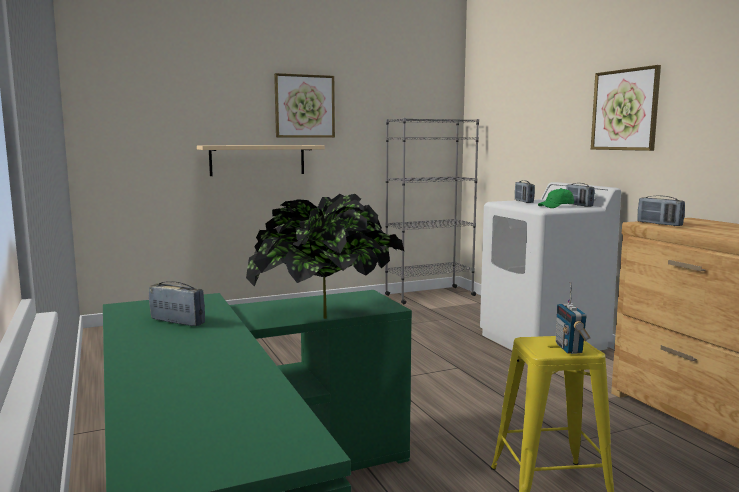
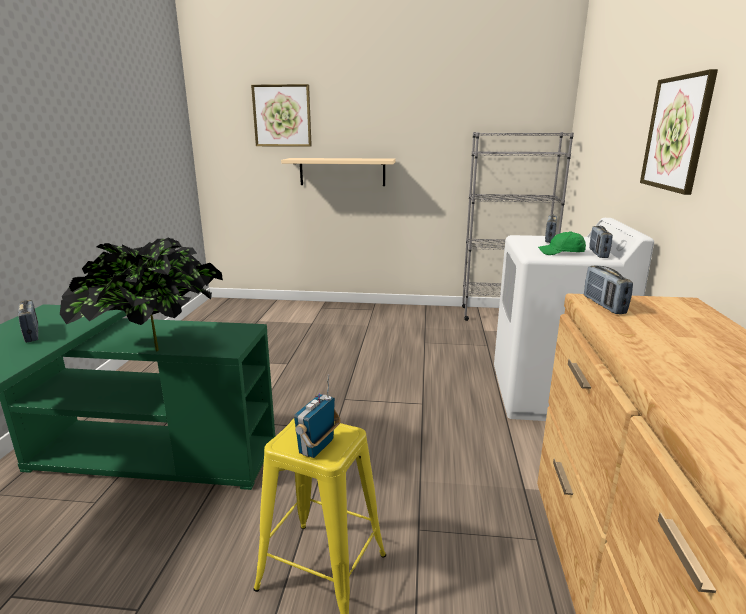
camera: 30 degrees right, 10 degrees up
picture [274,73,335,138] -> picture moved to [251,84,312,147]

